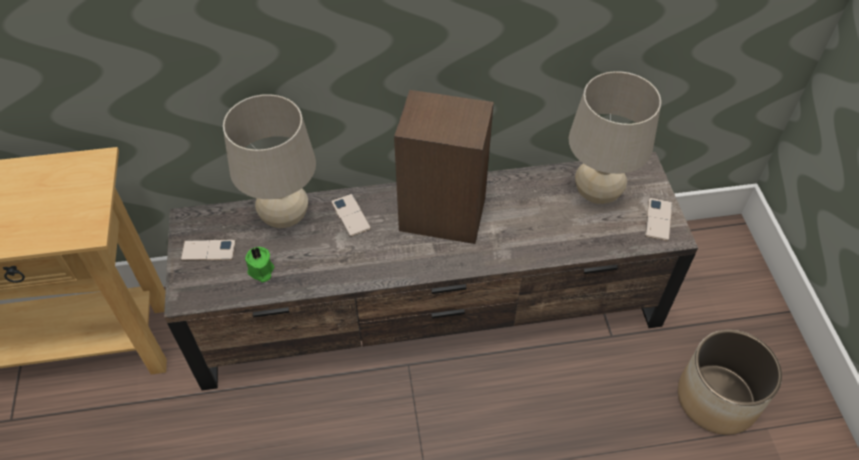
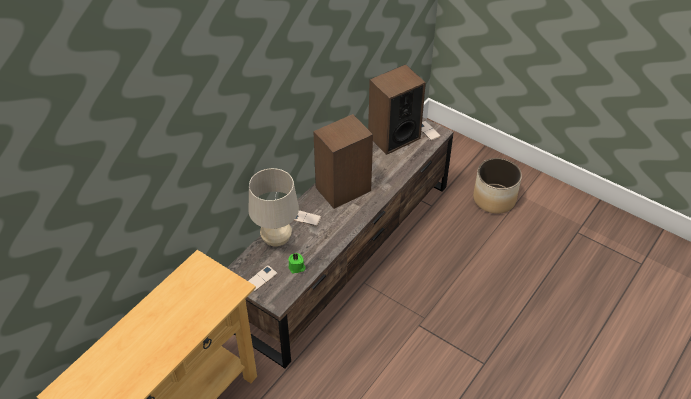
camera: 45 degrees left, 5 degrees down
beige table lamp [569,71,661,204] -> speaker [368,64,426,155]

